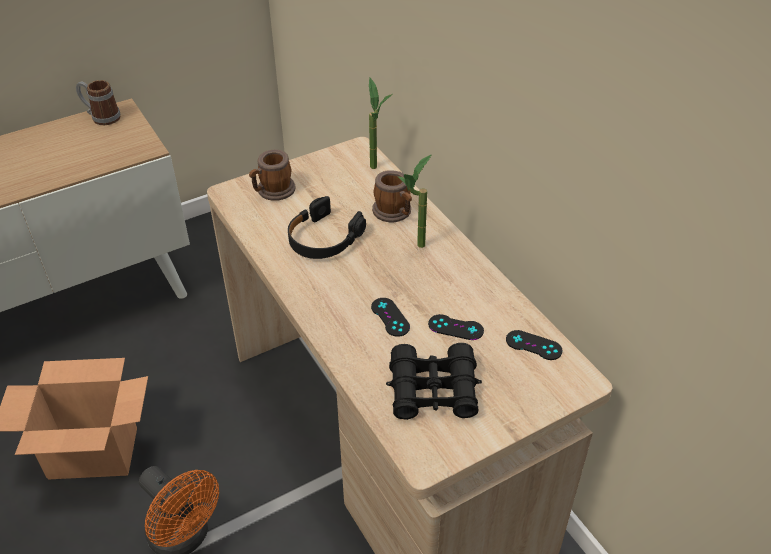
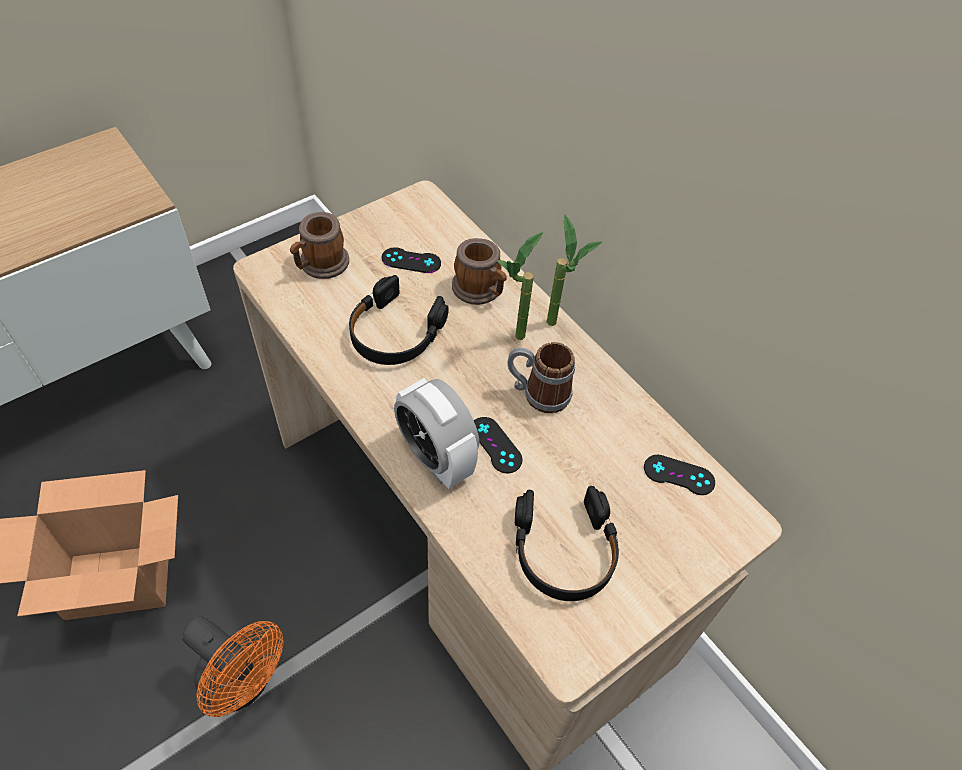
camera: 10 degrees left, 10 degrees up
mug [76,80,121,125] -> mug moved to [507,342,575,413]
potted plant [369,78,392,169] -> potted plant moved to [547,214,602,326]
black binoculars [386,343,482,420] -> black headphones [515,486,619,601]
black game controller [428,314,484,340] -> black game controller moved to [382,247,441,273]
none -> alarm clock [394,378,479,489]

